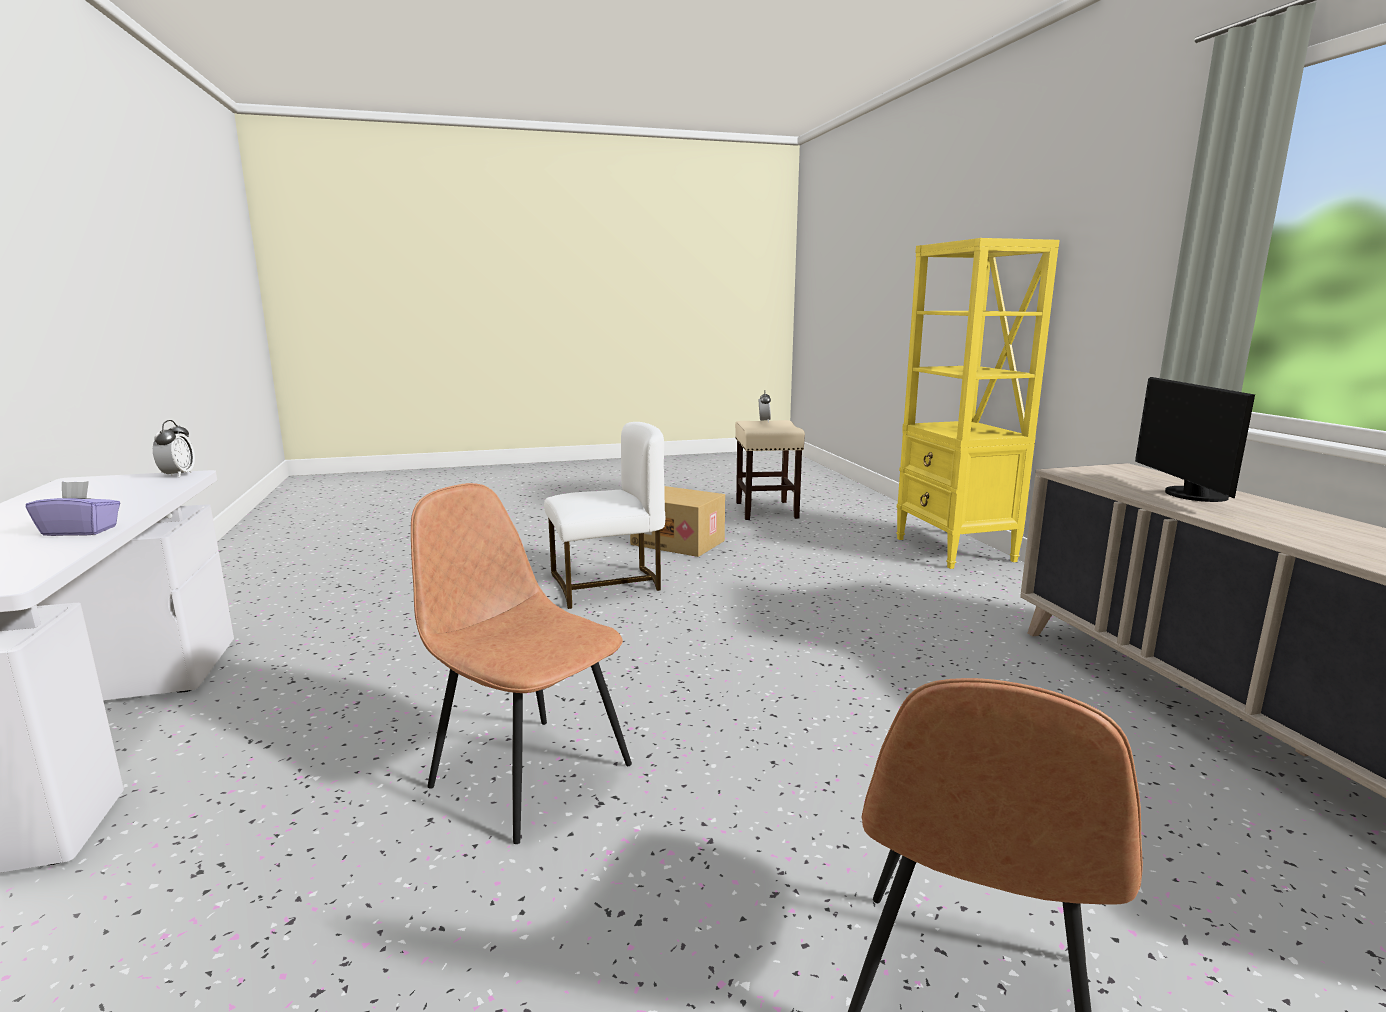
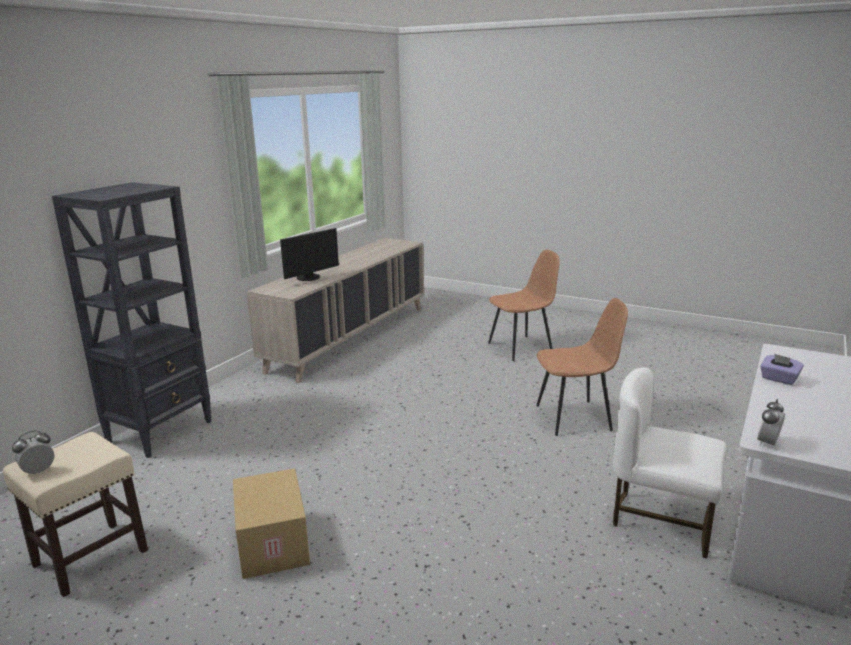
camera: 135 degrees left, 5 degrees up
brown chair [411,483,632,844] -> brown chair turned 90 degrees counterclockwise [536,298,628,436]
white chair [544,422,665,609] -> white chair moved to [613,367,727,559]
yellow bookcase [896,238,1060,569] -> black bookcase [52,182,212,458]

